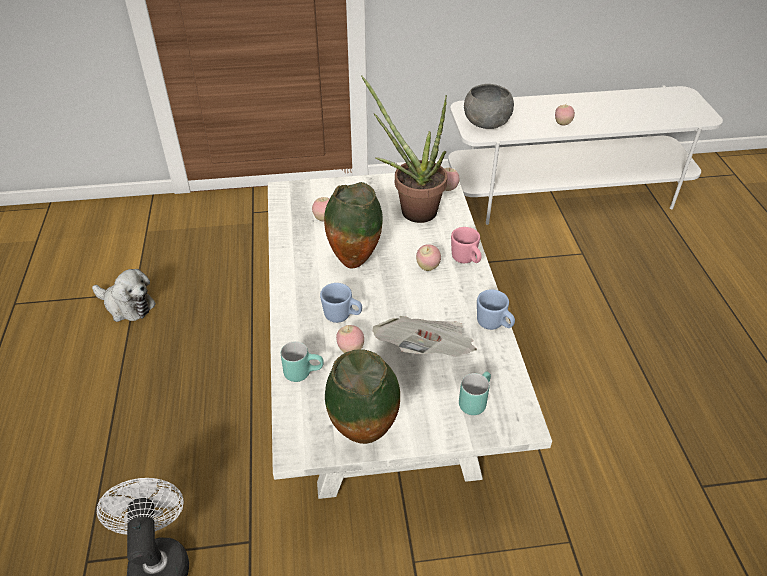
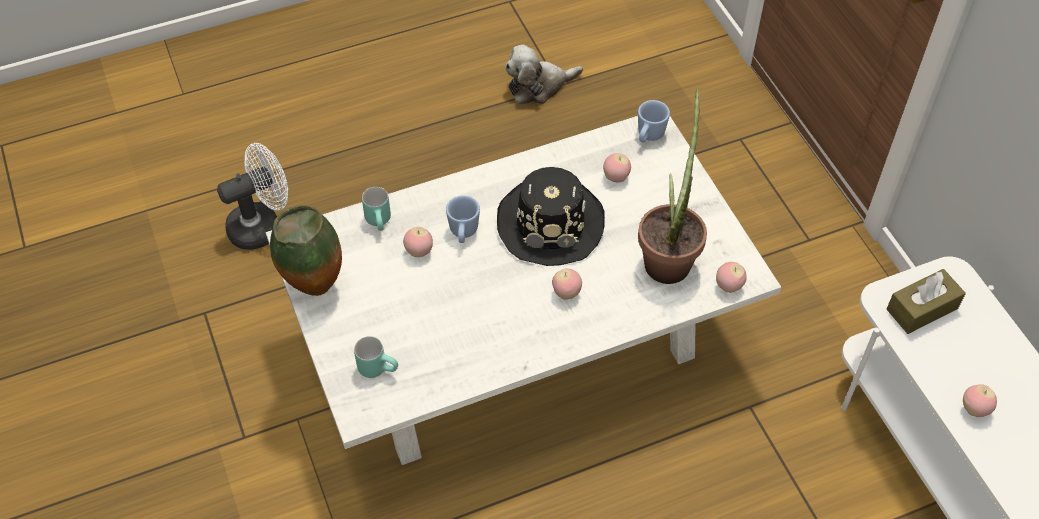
camera: 75 degrees right, 10 degrees up
plush toy [92,269,156,322] -> plush toy turned 60 degrees clockwise [505,44,583,104]
vase [324,182,383,268] -> black hat [497,167,605,266]
newspaper [373,316,477,357] -> none
pink mug [451,227,482,263] -> none
grey bowl [464,84,514,129] -> brown tissue box [886,269,966,334]
blue mug [477,289,515,330] -> blue mug moved to [638,100,670,143]

